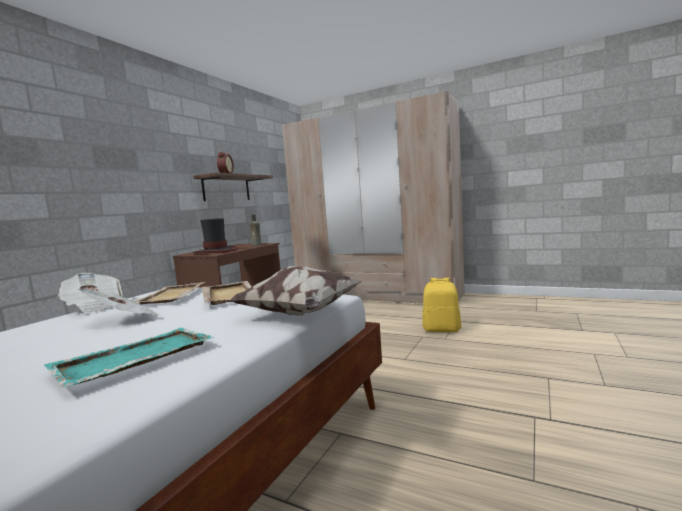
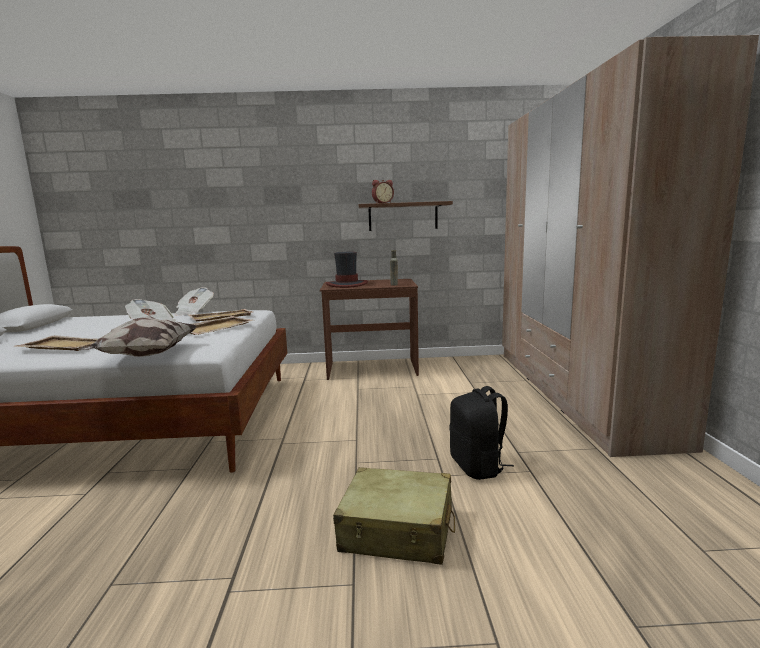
camera: 60 degrees right, 5 degrees up
turquoise tray [44,328,214,387] -> beige tray [15,335,97,351]
yellow backpack [422,278,461,332] -> black backpack [450,386,514,480]
none -> beige suitcase [333,467,455,565]

